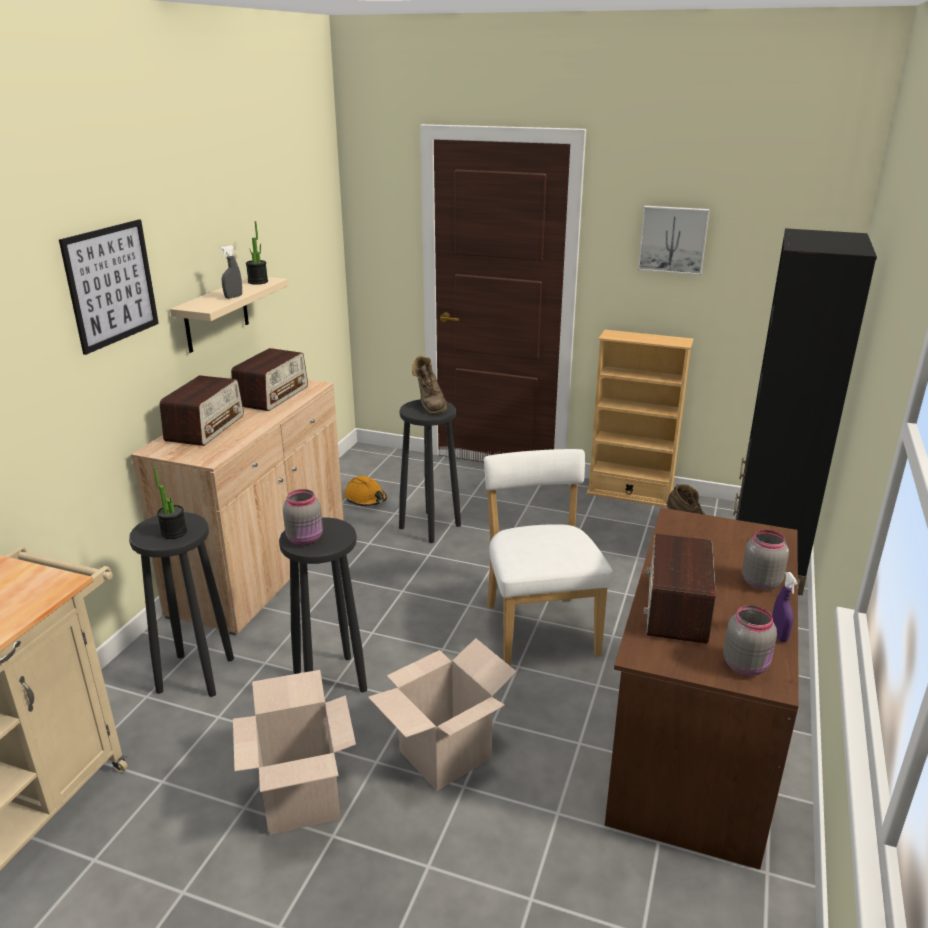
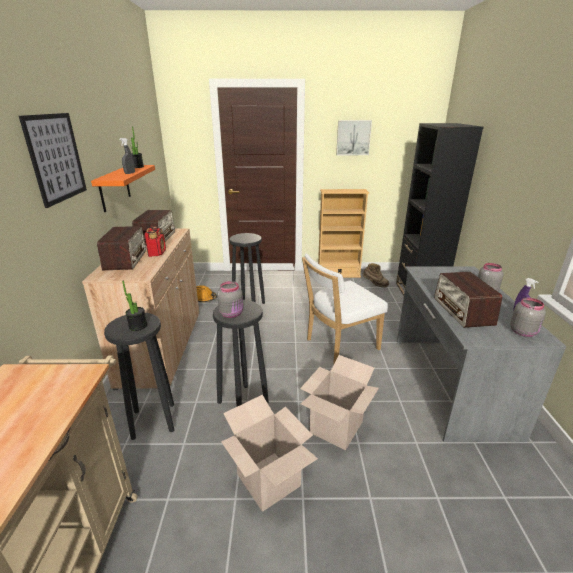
camera: 20 degrees left, 0 degrees up
beige shelf [170,277,288,353] -> orange shelf [91,165,155,212]
brown boot [412,355,447,415] -> none
white chair [484,449,613,666] -> white chair turned 90 degrees counterclockwise [302,254,388,364]
brown desk [605,508,799,870] -> grey desk [397,266,566,442]
none -> radio [144,226,166,257]

